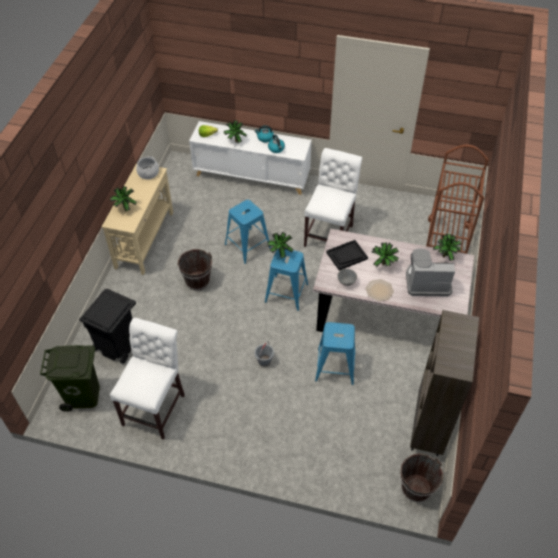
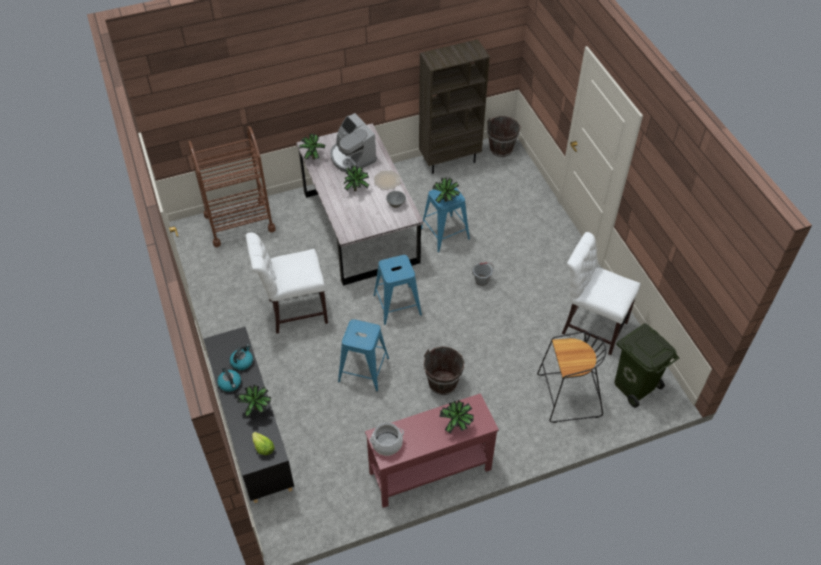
camera: 125 degrees left, 0 degrees up
black trash can [79,289,136,364] -> black stool [537,332,606,423]
beige console table [102,163,173,275] -> red console table [365,393,499,508]
white chair [110,318,185,440] -> white chair turned 45 degrees clockwise [562,232,641,355]
white cabinet [189,121,312,195] -> black cabinet [204,327,294,503]
potted plant [267,232,293,258] -> potted plant moved to [432,177,460,203]
black tray [326,240,368,271] -> none

